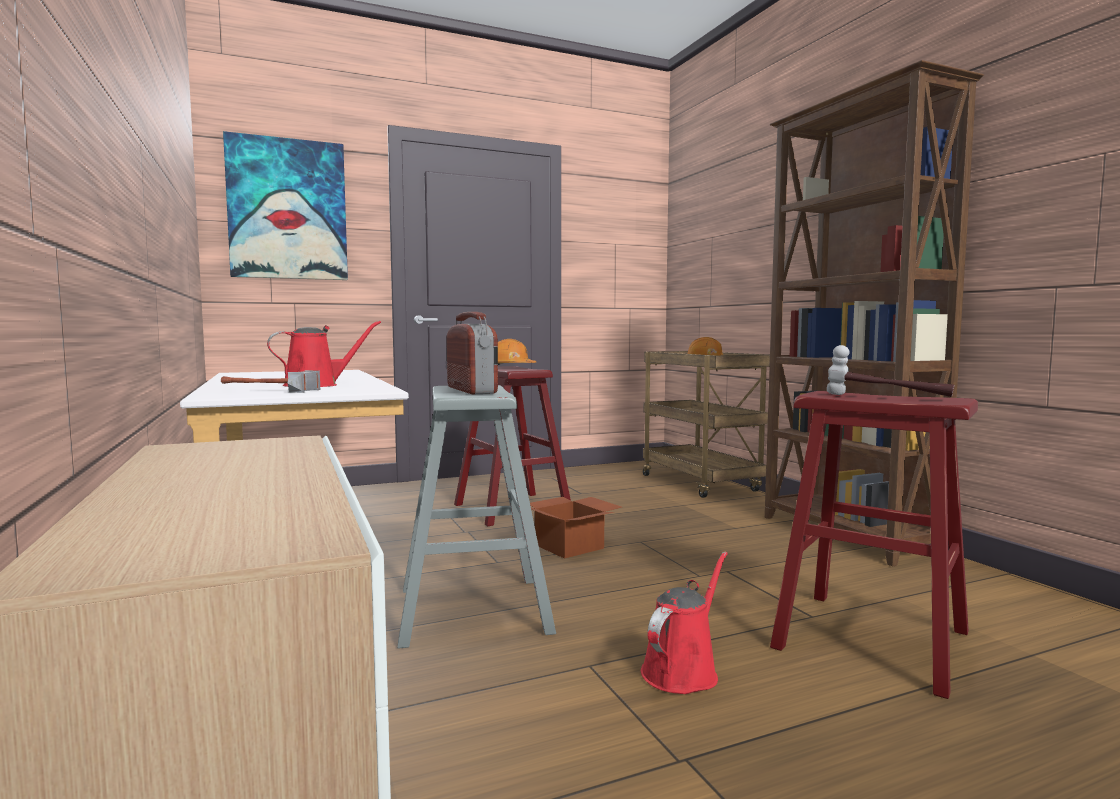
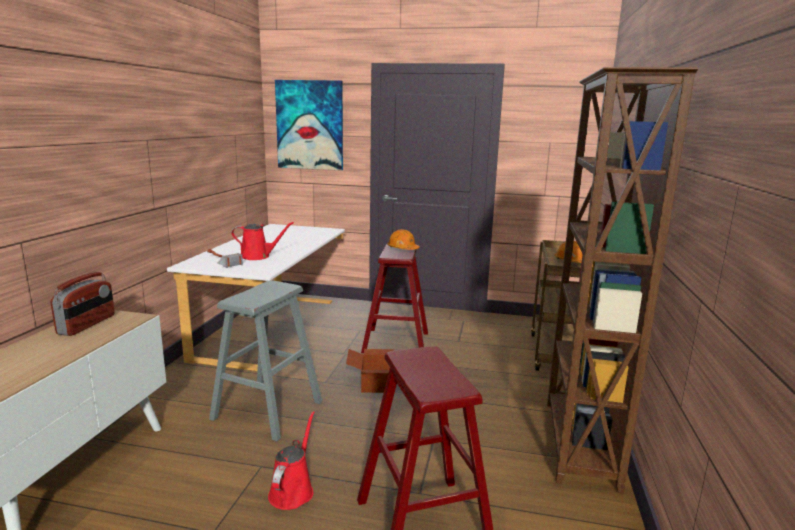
camera: 35 degrees right, 10 degrees up
radio [446,312,498,394] -> radio moved to [51,272,115,336]
red watering can [641,552,728,694] -> red watering can turned 60 degrees counterclockwise [268,411,314,510]
hammer [827,345,954,397] -> none

